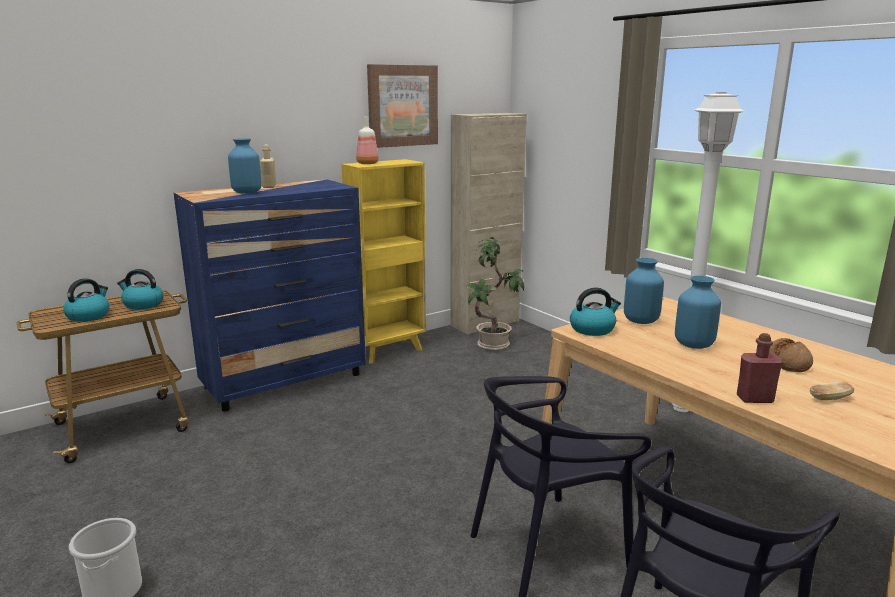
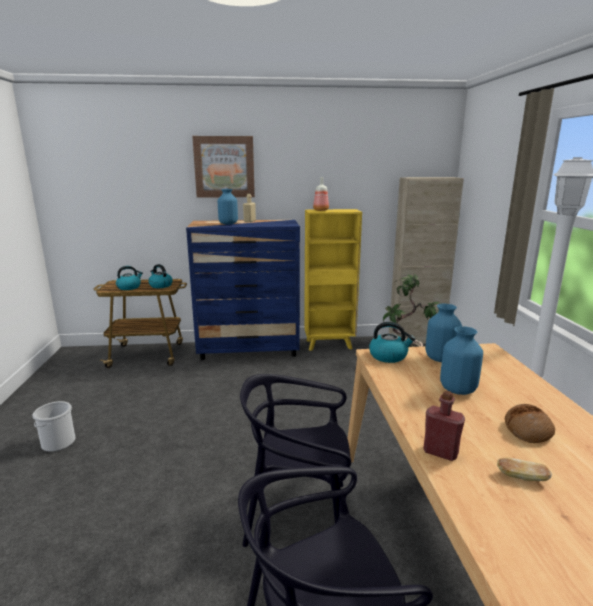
camera: 30 degrees right, 0 degrees up
picture [367,64,438,148] -> picture moved to [192,136,255,198]

